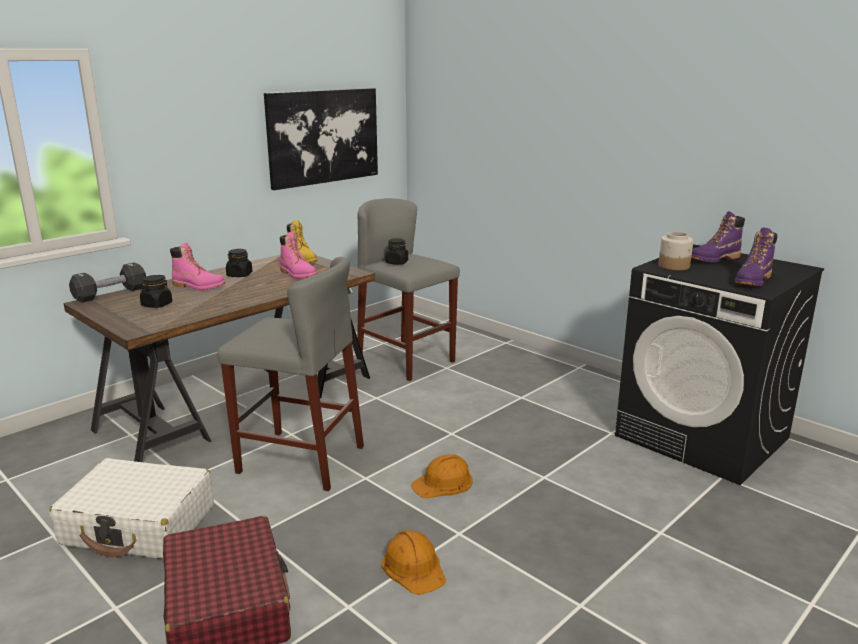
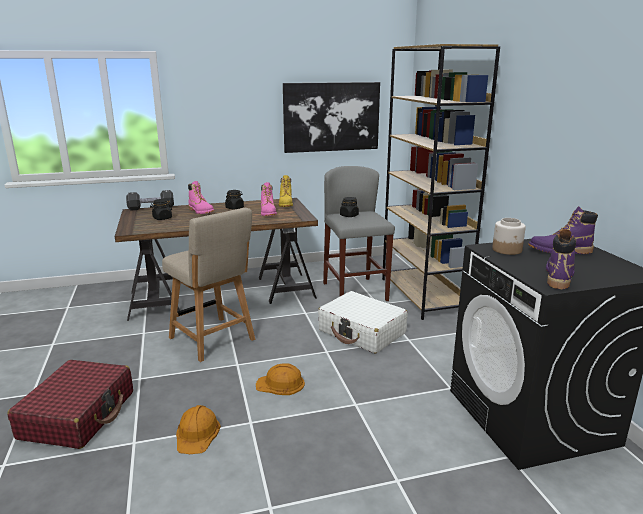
camera: 30 degrees right, 0 degrees up
white suitcase [49,458,214,559] -> white suitcase moved to [318,291,408,354]
grey stool [217,257,364,491] -> beige chair [162,208,255,362]
purple boot [734,227,777,286] -> purple boot turned 135 degrees clockwise [546,229,576,289]
none -> brown bookcase [382,44,500,320]

